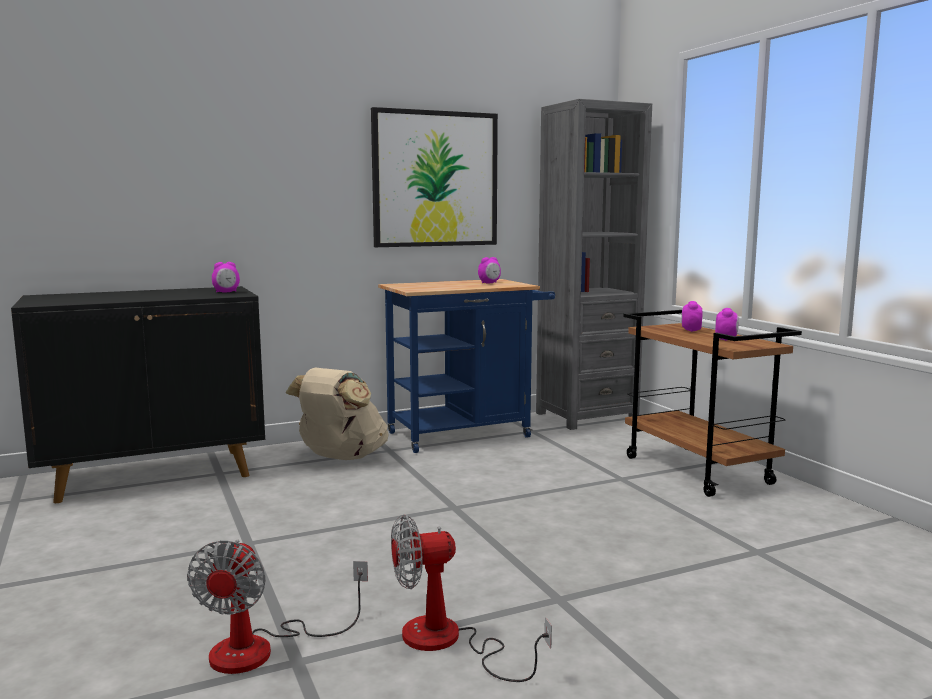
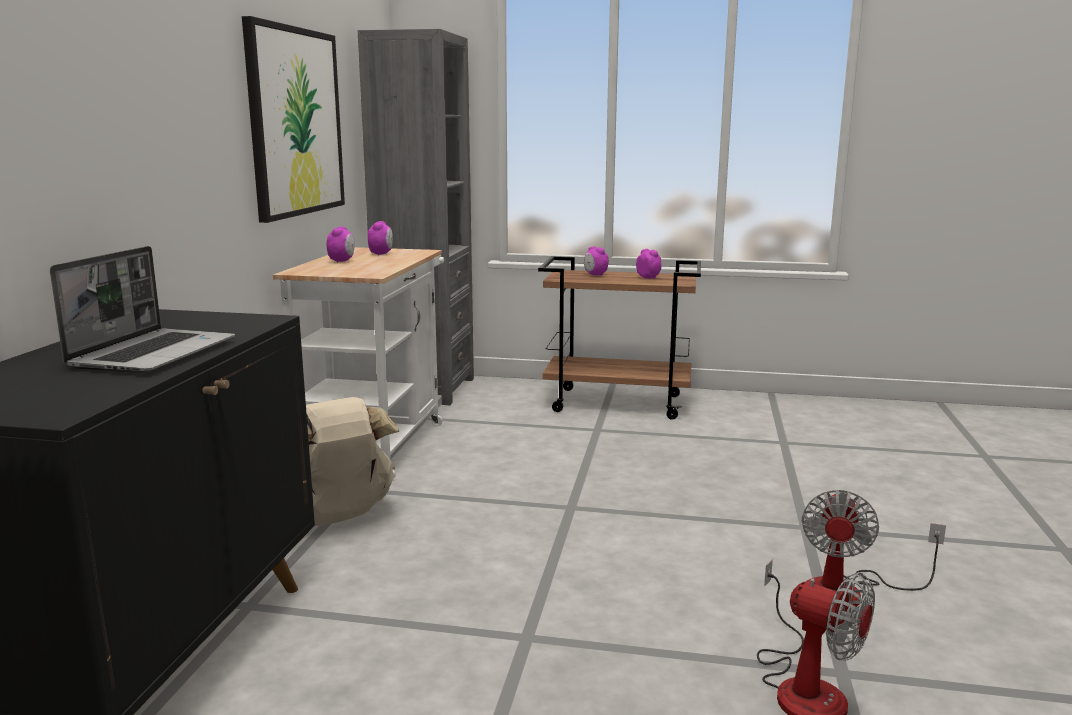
camera: 55 degrees left, 5 degrees up
alarm clock [212,262,240,293] -> alarm clock moved to [327,227,354,263]
blue cart [378,279,555,453] -> white cart [273,247,444,479]
none -> laptop [50,246,235,374]

